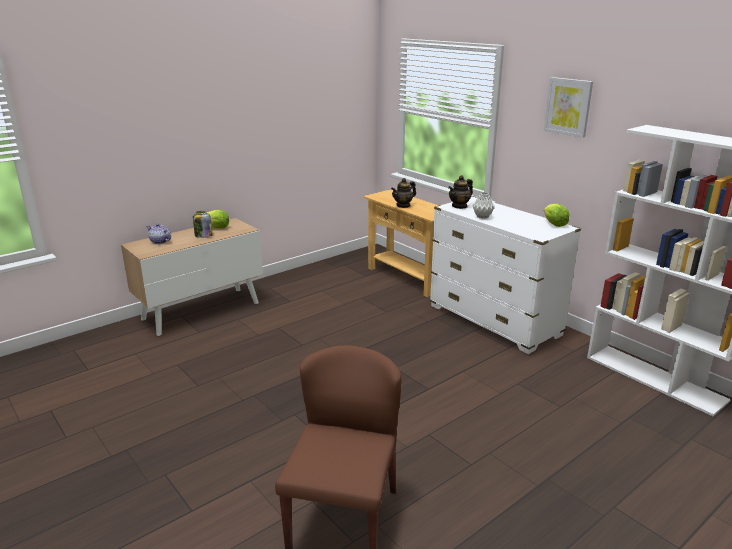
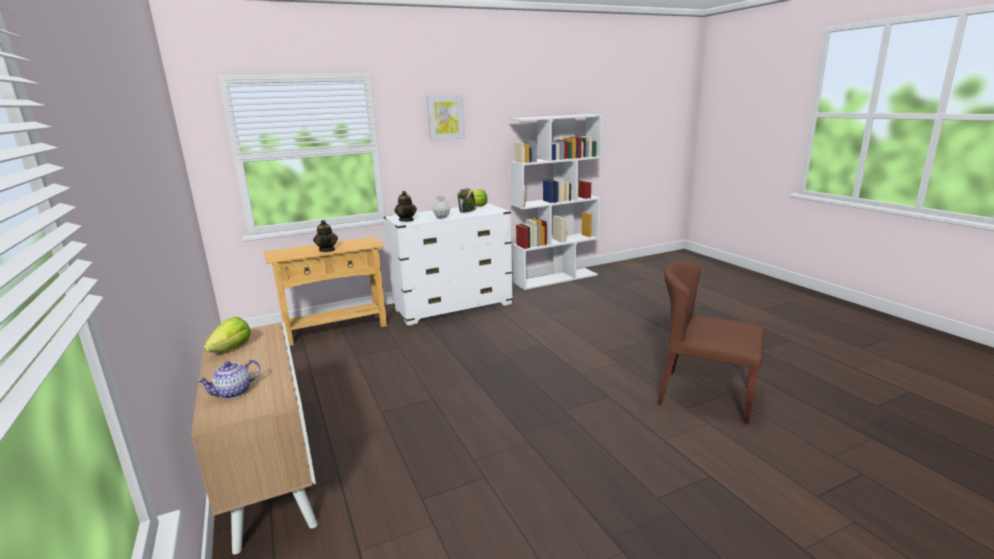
camera: 75 degrees left, 5 degrees down
jar [193,211,213,238] -> jar moved to [458,188,476,213]

